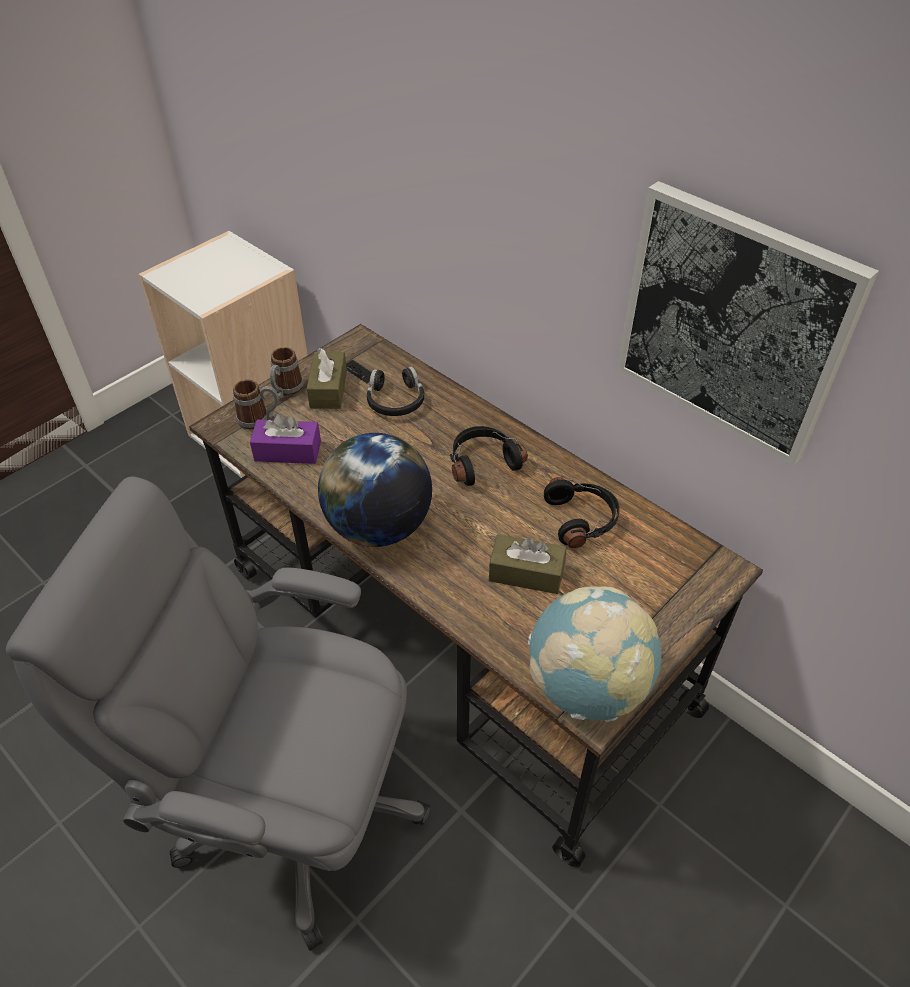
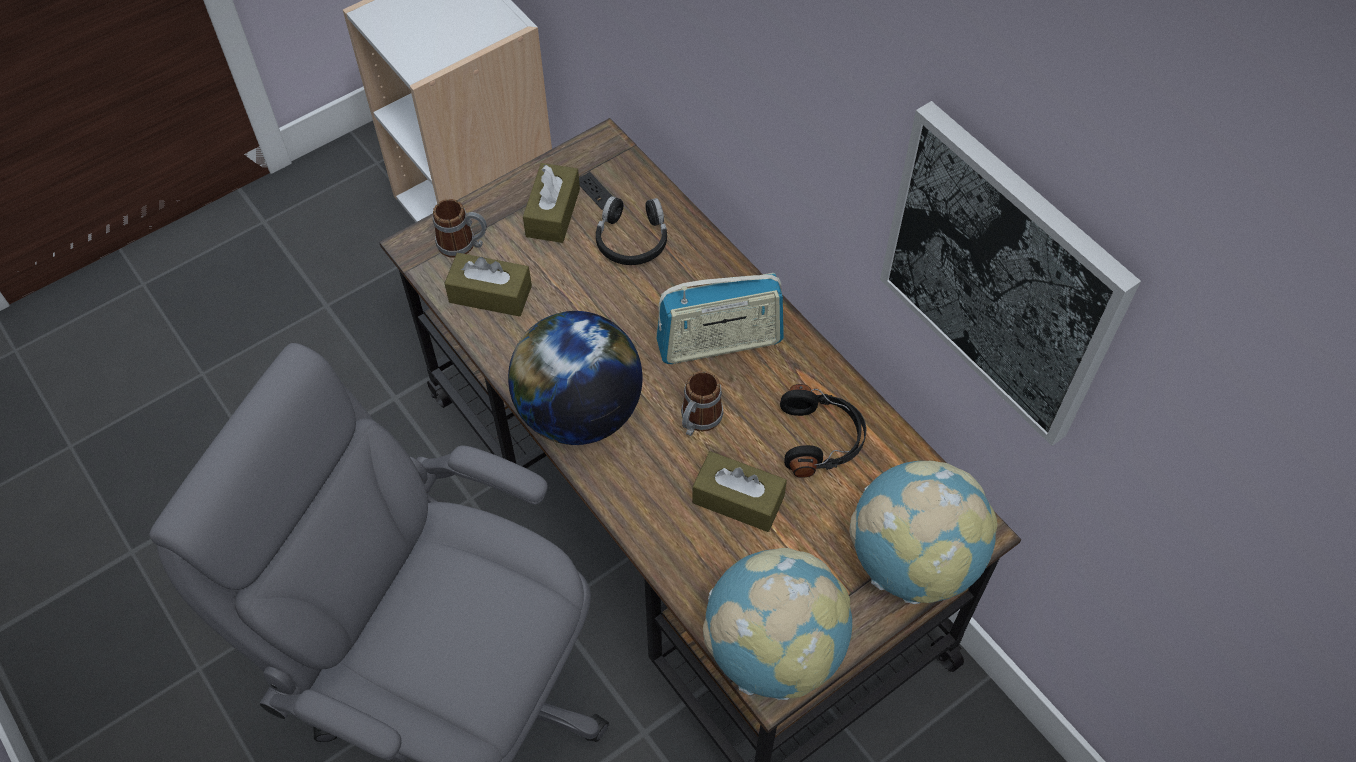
camera: 10 degrees right, 10 degrees up
purple tissue box [250,414,321,464] -> brown tissue box [444,253,532,317]
mug [270,347,304,398] -> mug moved to [681,371,723,436]
black headphones [450,426,528,486] -> radio [656,273,784,364]
none -> globe [849,461,997,604]

